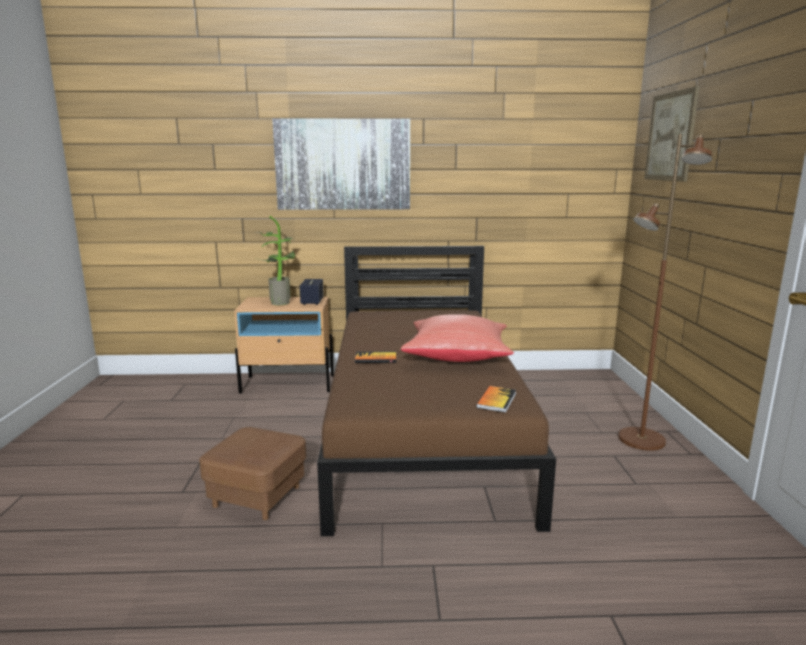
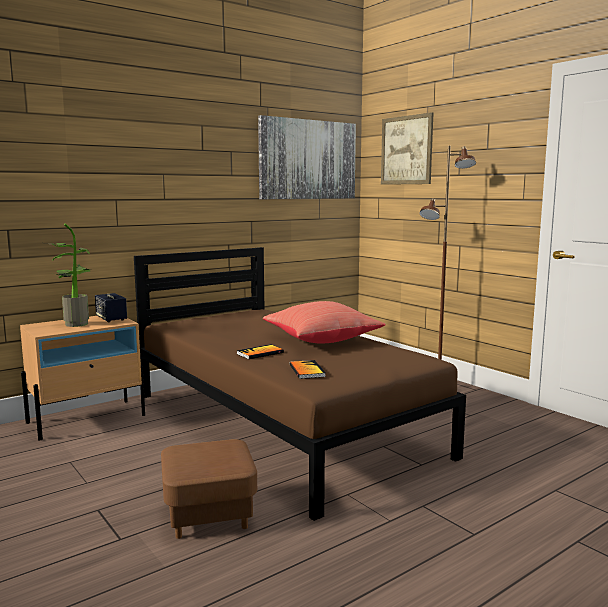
camera: 35 degrees left, 5 degrees down
picture [272,118,410,210] -> picture moved to [258,115,356,199]
book [476,386,516,413] -> book moved to [290,360,326,379]

